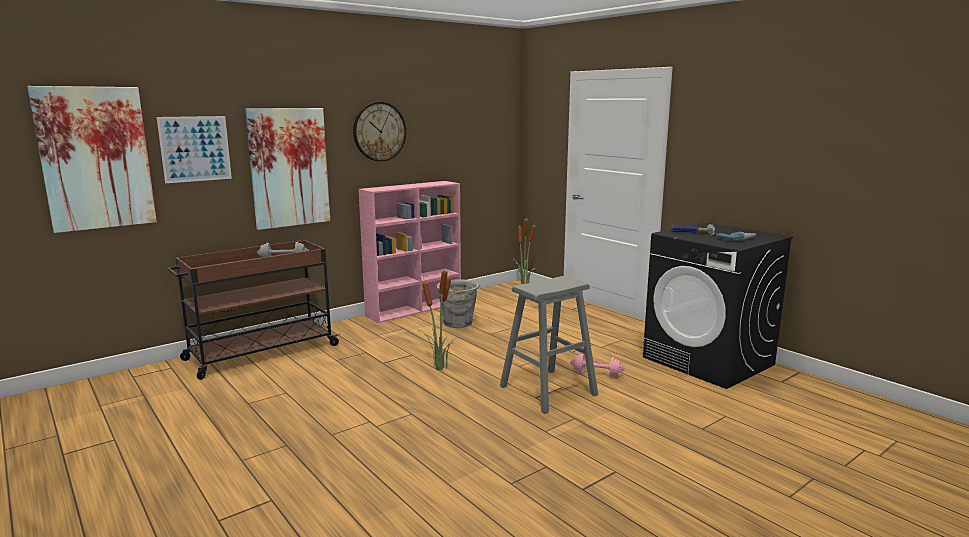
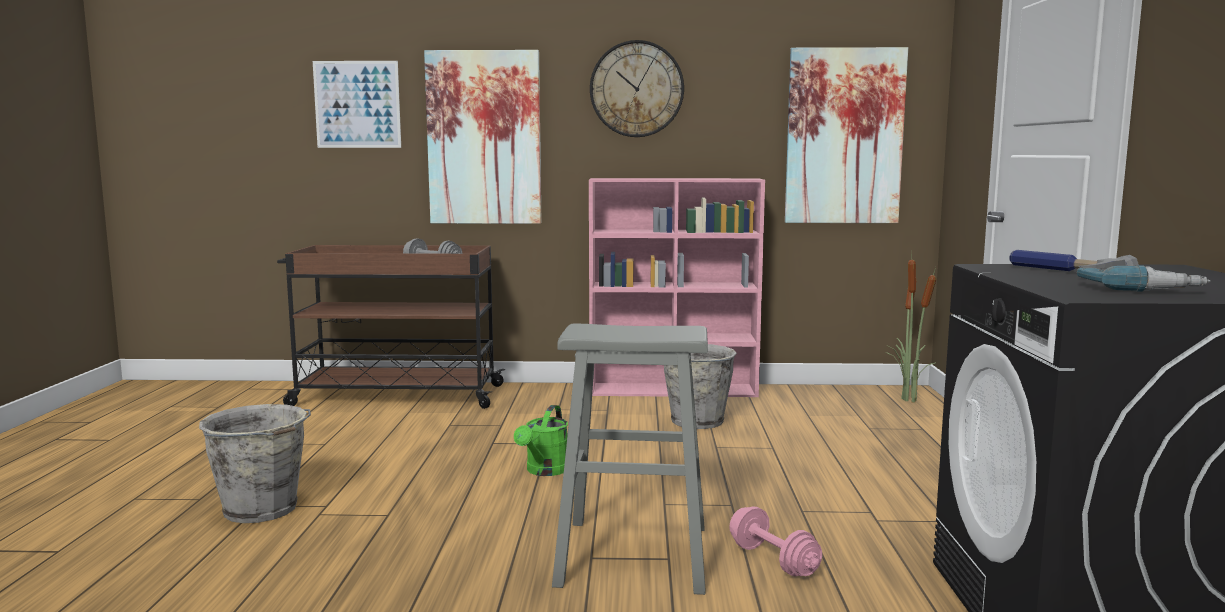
camera: 40 degrees right, 5 degrees down
picture [27,86,157,233] -> picture moved to [785,47,908,223]
potted plant [417,266,459,370] -> green watering can [514,405,568,476]
none -> grey bucket [199,404,311,523]

